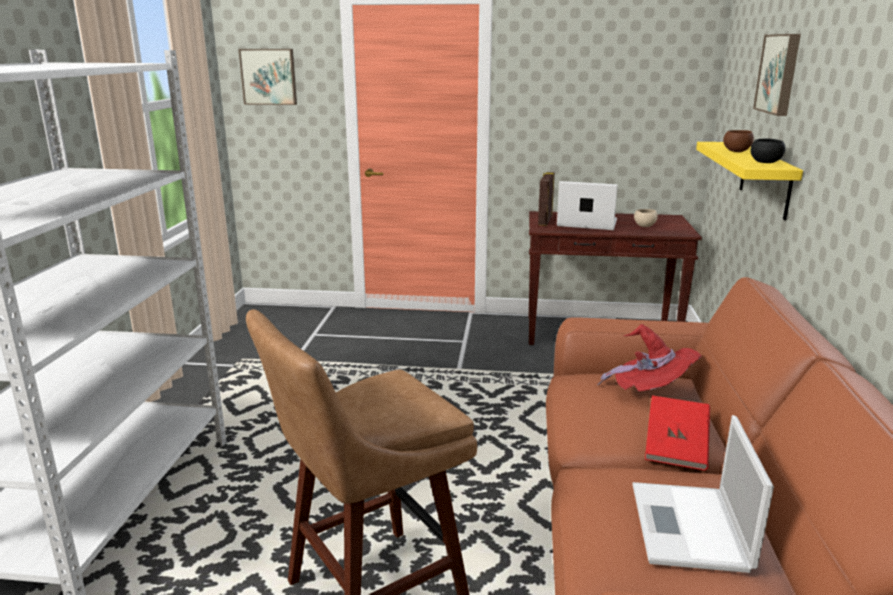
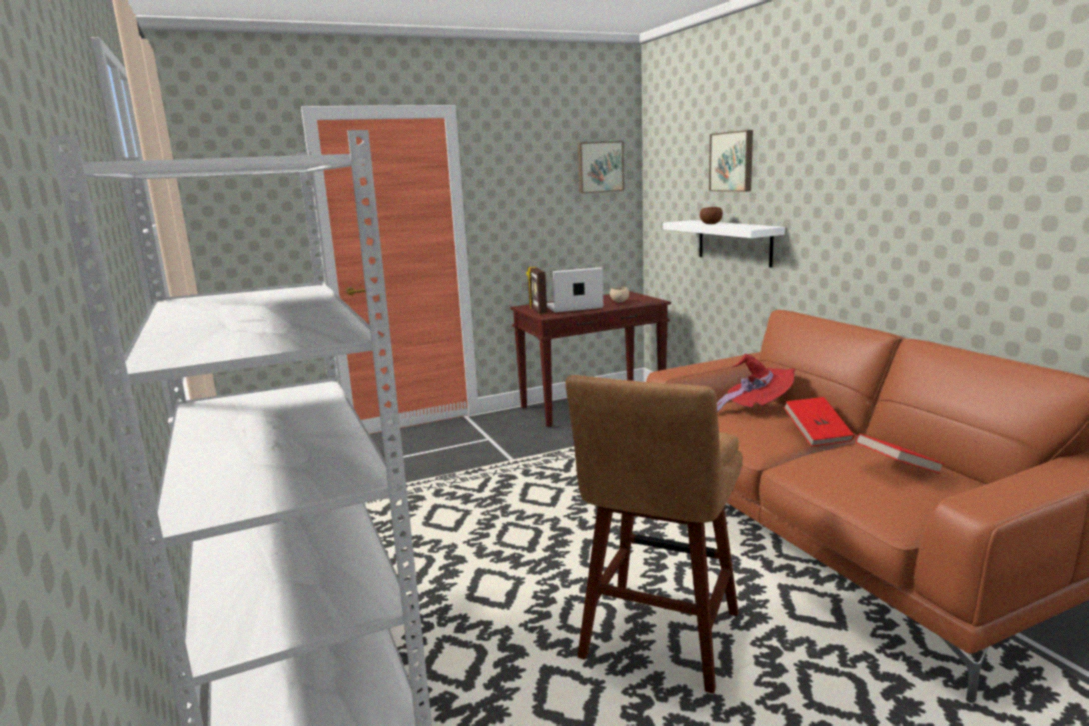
camera: 30 degrees left, 5 degrees down
picture [238,49,297,105] -> picture moved to [578,141,624,193]
laptop [632,415,774,573] -> red book [856,434,943,473]
yellow shelf [696,142,803,220] -> white shelf [663,220,785,268]
black bowl [750,138,785,163] -> none

